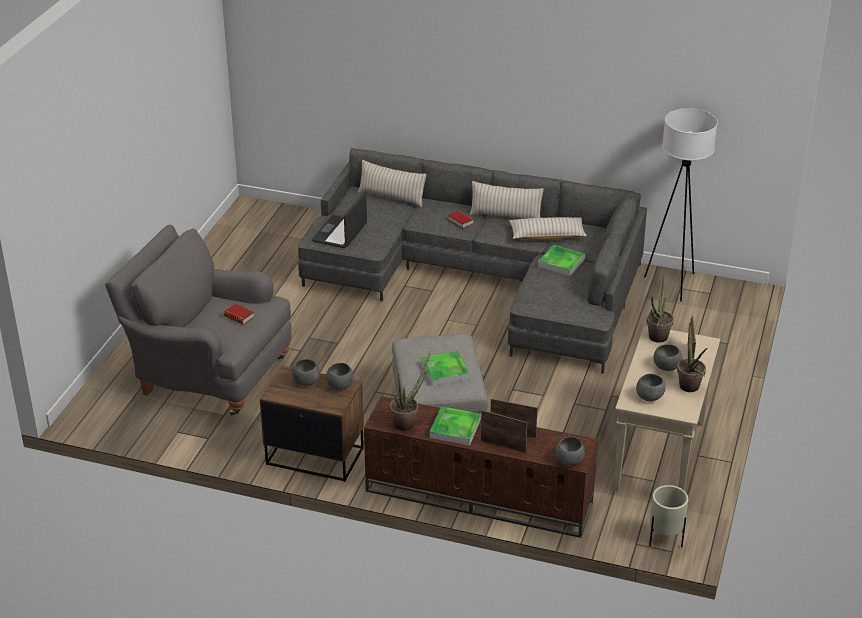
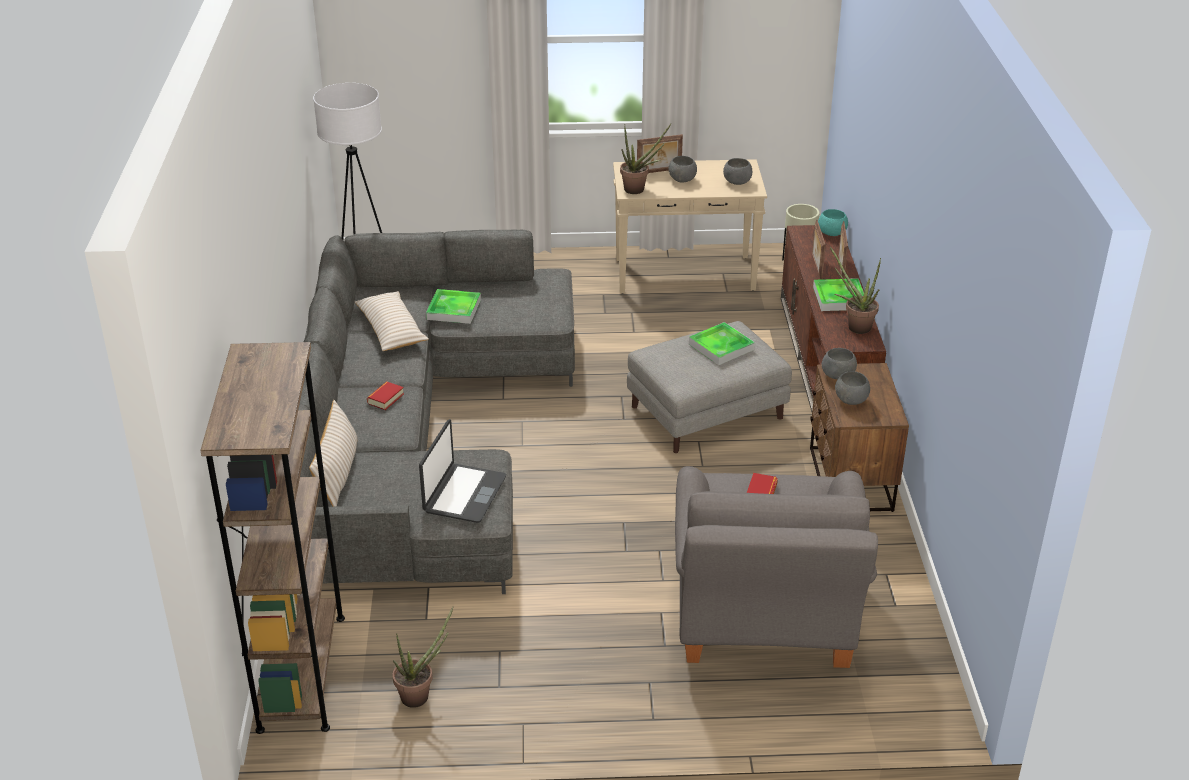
camera: 110 degrees left, 0 degrees up
laptop [312,191,367,248] -> laptop turned 75 degrees counterclockwise [419,419,506,523]
beige pillow [470,181,544,219] -> none
grey bowl [555,437,585,466] -> turquoise bowl [818,209,848,236]
potted plant [677,323,707,392] -> potted plant moved to [392,607,453,708]
none -> brown bookcase [200,342,345,734]

